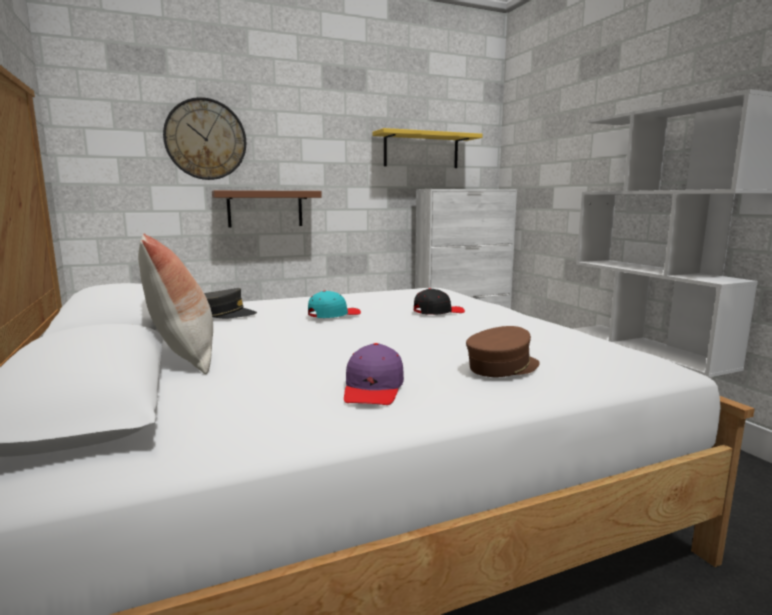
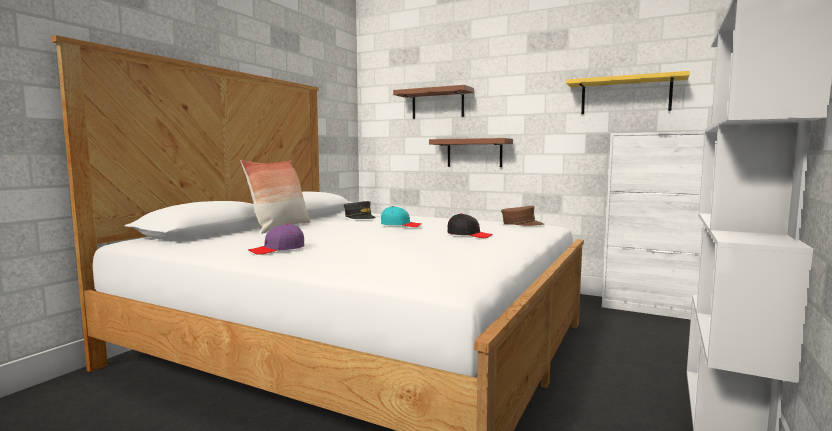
camera: 50 degrees right, 5 degrees down
wall clock [163,97,246,180] -> brown shelf [393,85,474,119]
brown cap [466,326,540,377] -> brown cap moved to [501,206,544,226]

